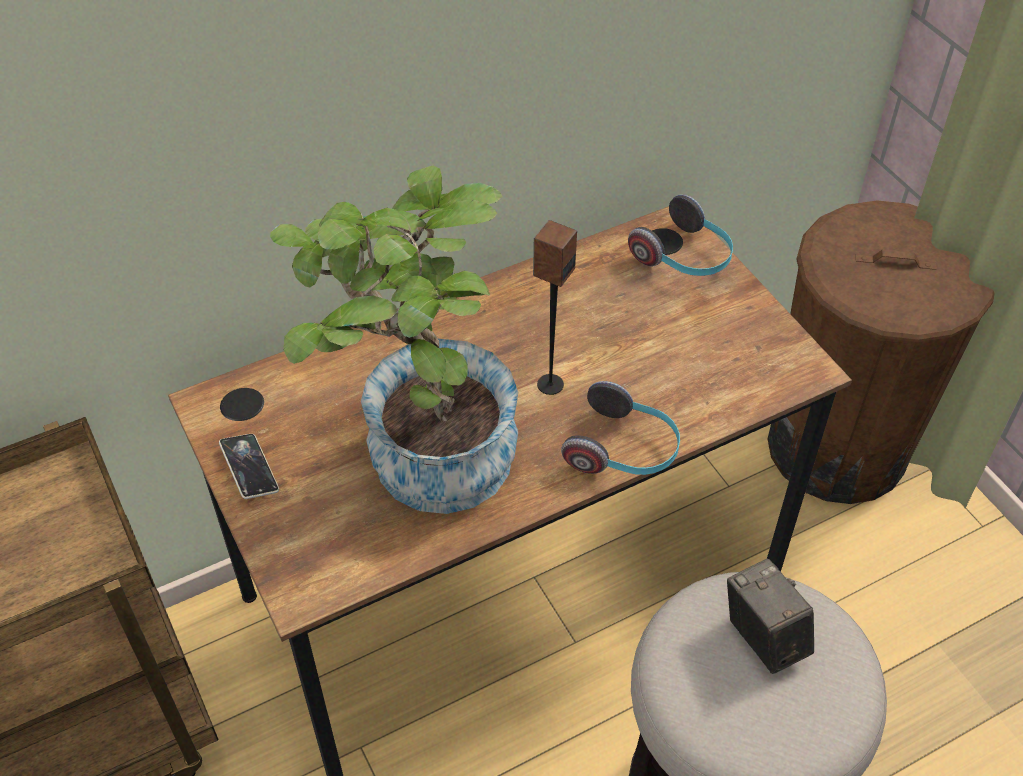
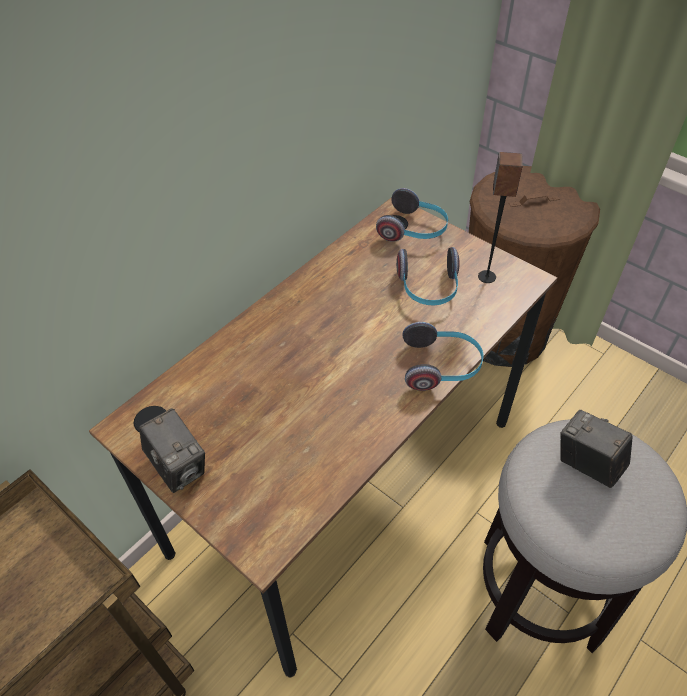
camera: 20 degrees left, 0 degrees up
phone [219,434,279,499] -> camera [139,408,205,493]
potted plant [270,165,518,514] -> none
speaker [533,220,577,395] -> speaker moved to [478,152,523,283]
none -> headphones [396,247,460,305]

